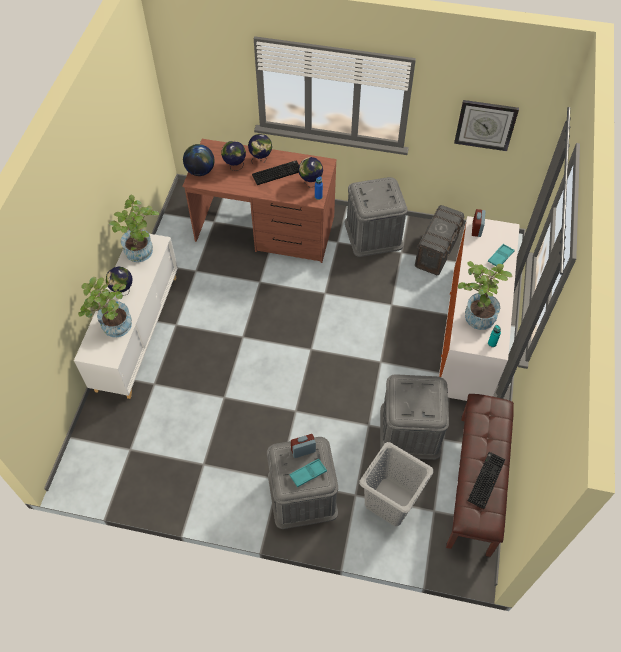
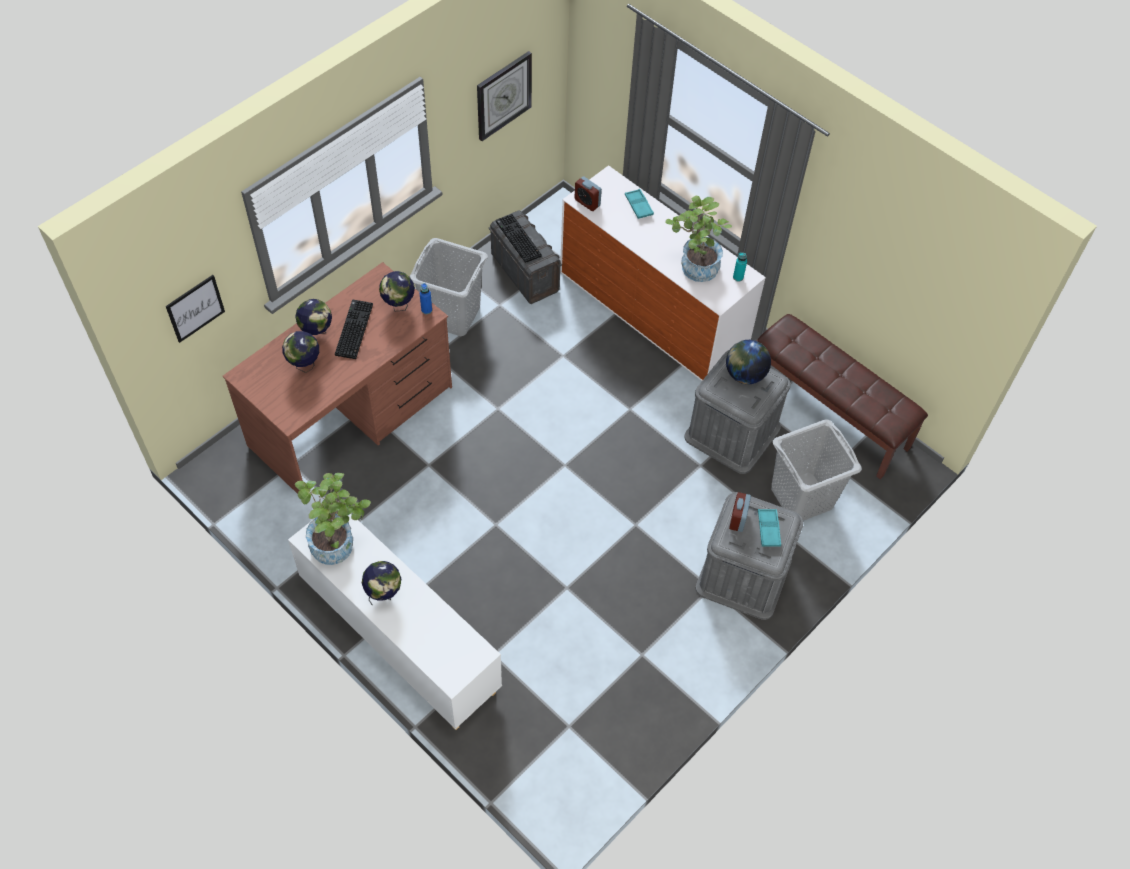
camera: 60 degrees left, 0 degrees up
potted plant [78,277,132,337] -> none
globe [183,144,215,176] -> globe moved to [726,340,771,384]
grey storage box [345,177,408,257] -> grey laundry basket [409,238,488,336]
keyboard [468,452,505,509] -> keyboard moved to [496,214,542,263]
none -> picture [166,275,225,343]

